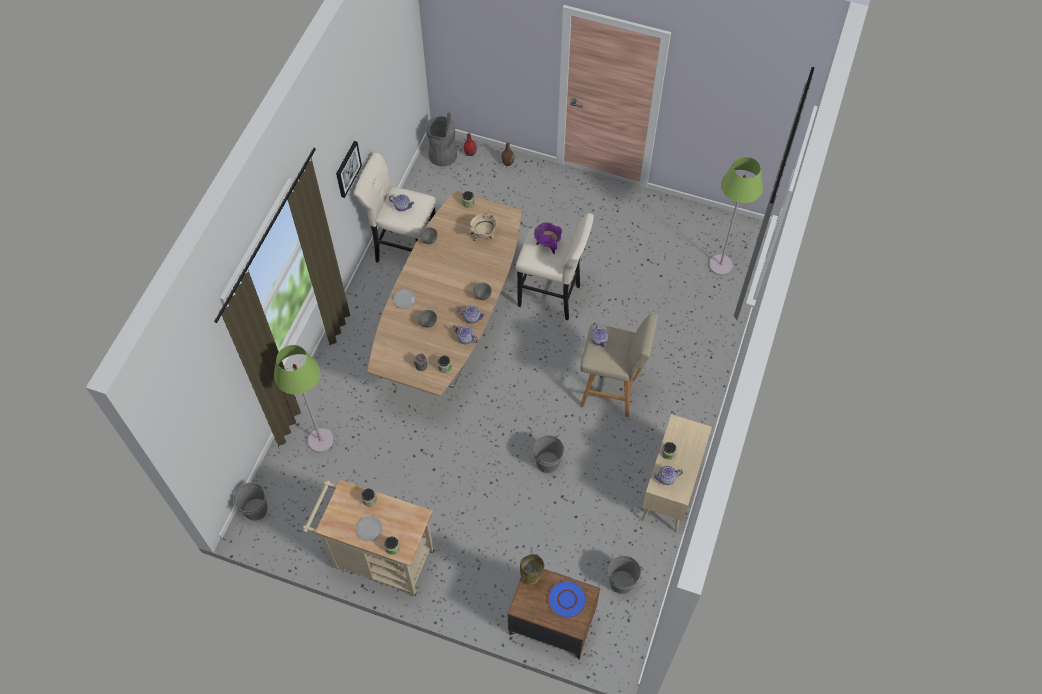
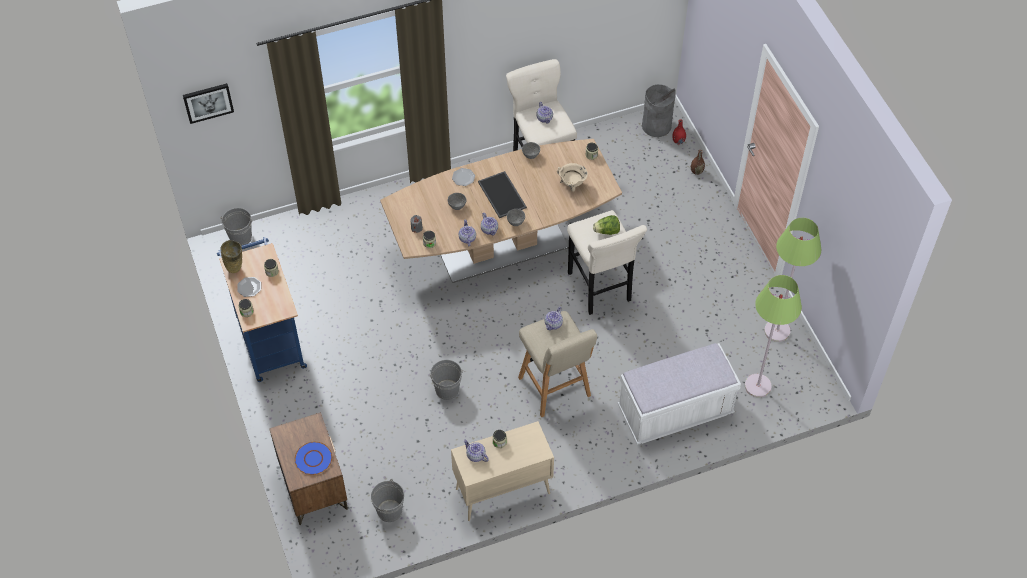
camera: 50 degrees right, 5 degrees down
green floor lamp [274,345,334,453] -> green floor lamp moved to [764,218,821,342]
beige cart [303,479,434,597] -> blue cart [217,237,307,382]
picture [336,141,362,198] -> picture moved to [183,83,234,124]
beige vase [520,554,545,585] -> beige vase moved to [220,240,242,273]
purple cooking pot [534,222,562,254] -> lettuce [593,215,620,235]
none -> tray [478,171,527,218]
none -> white bench [618,343,741,445]

